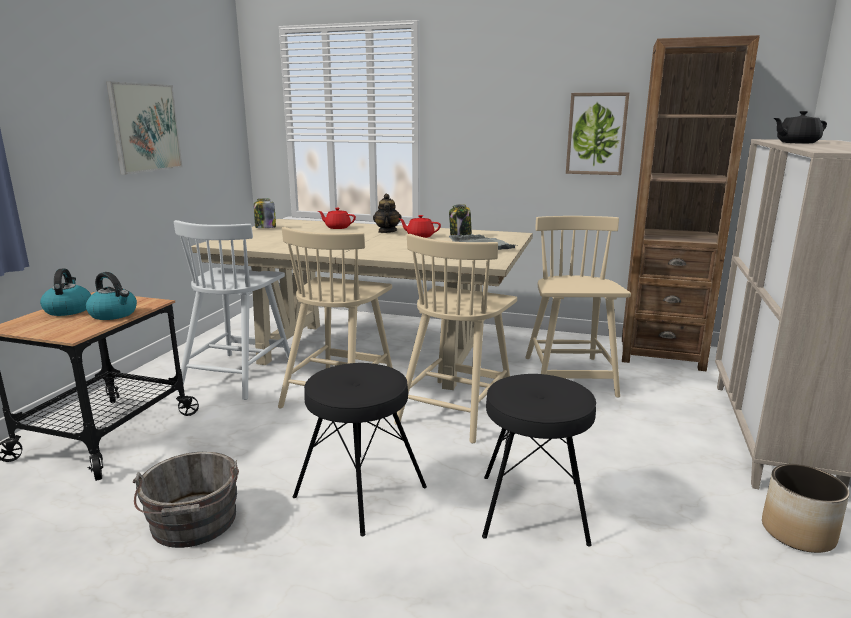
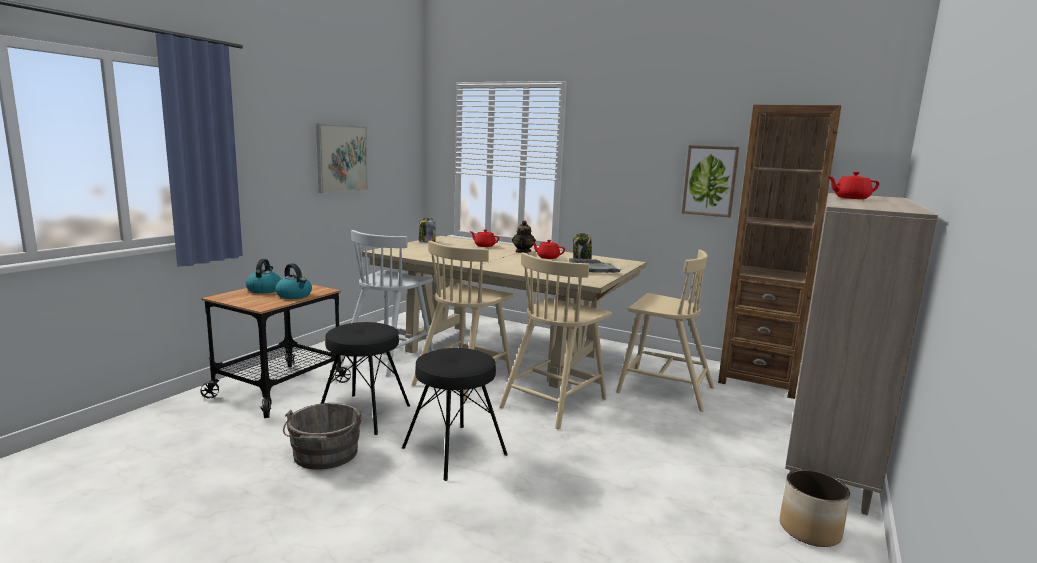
camera: 10 degrees right, 5 degrees down
black stool [482,374,596,547] -> black stool moved to [321,322,410,435]
beige chair [525,216,631,397] -> beige chair turned 105 degrees clockwise [616,250,714,412]
black teapot [774,111,827,144] -> red teapot [827,172,880,199]

